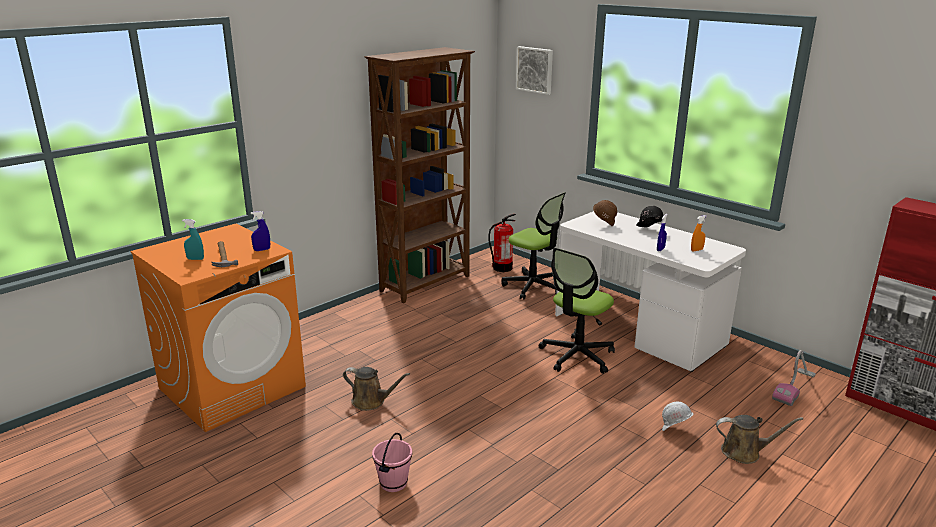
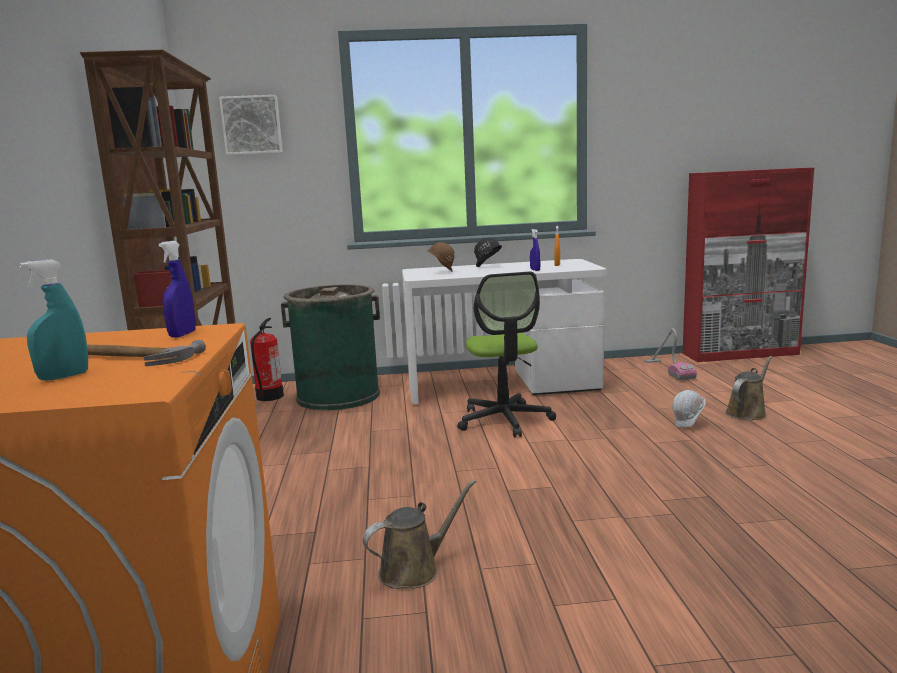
camera: 50 degrees left, 10 degrees down
pink bucket [372,433,412,492] -> none
office chair [501,192,566,300] -> green trash can [281,284,380,410]

